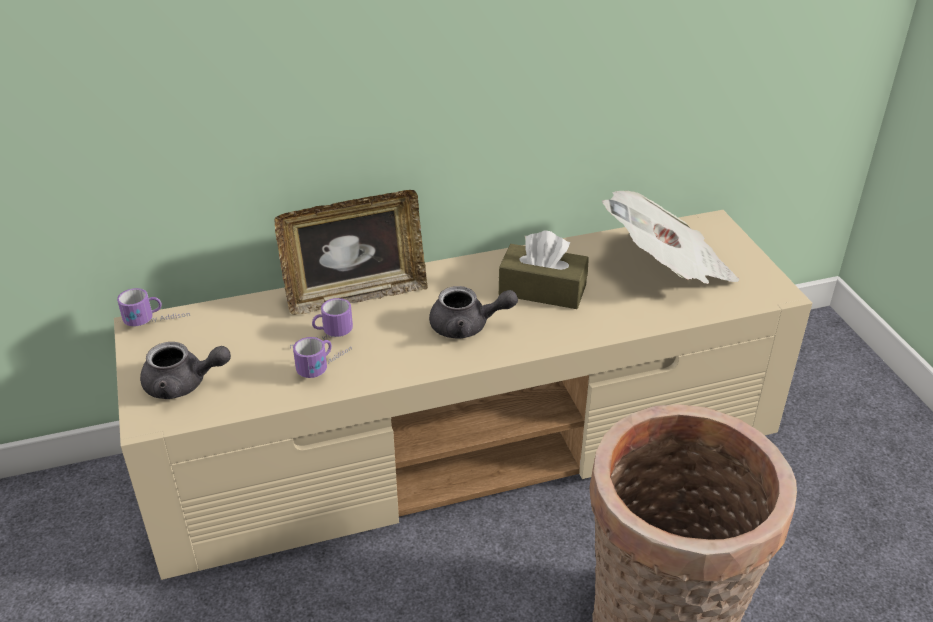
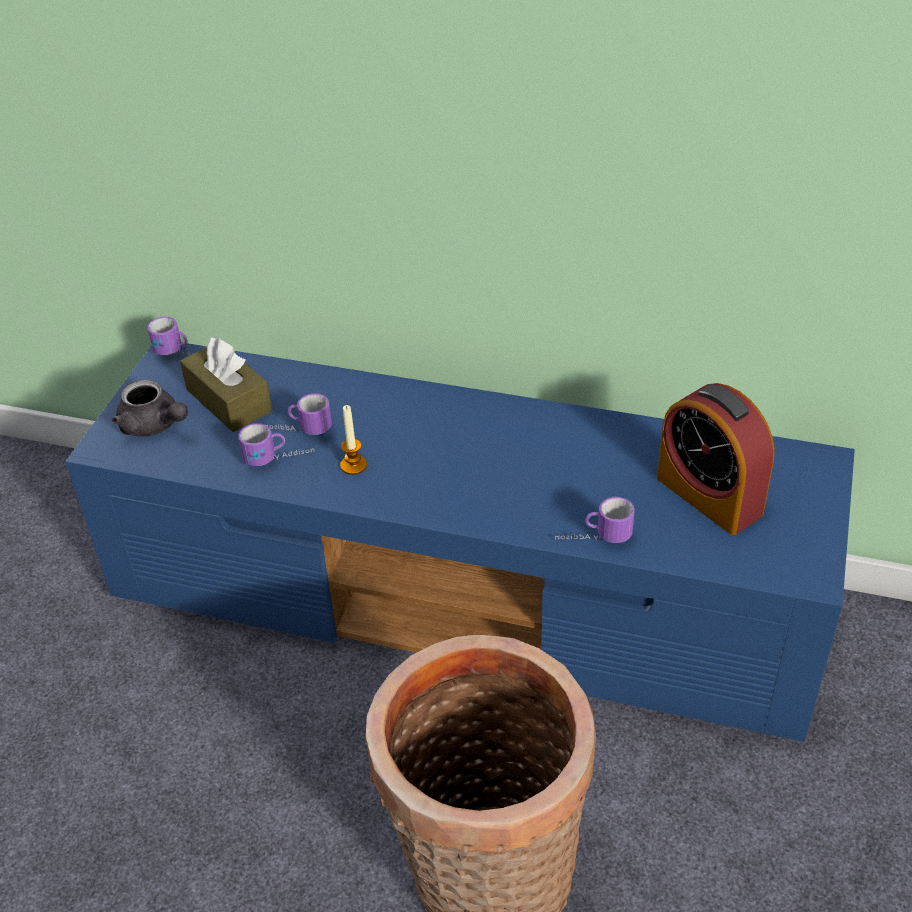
camera: 35 degrees right, 5 degrees up
beige tv stand [114,210,812,580] -> blue tv stand [65,342,855,742]
picture frame [275,190,428,315] -> none
grey teapot [429,286,518,338] -> none
brown tissue box [499,231,589,309] -> brown tissue box moved to [180,338,273,432]
newspaper [602,191,739,284] -> alarm clock [657,383,775,535]
none -> candle [340,405,367,475]
none -> mug [555,497,635,543]

